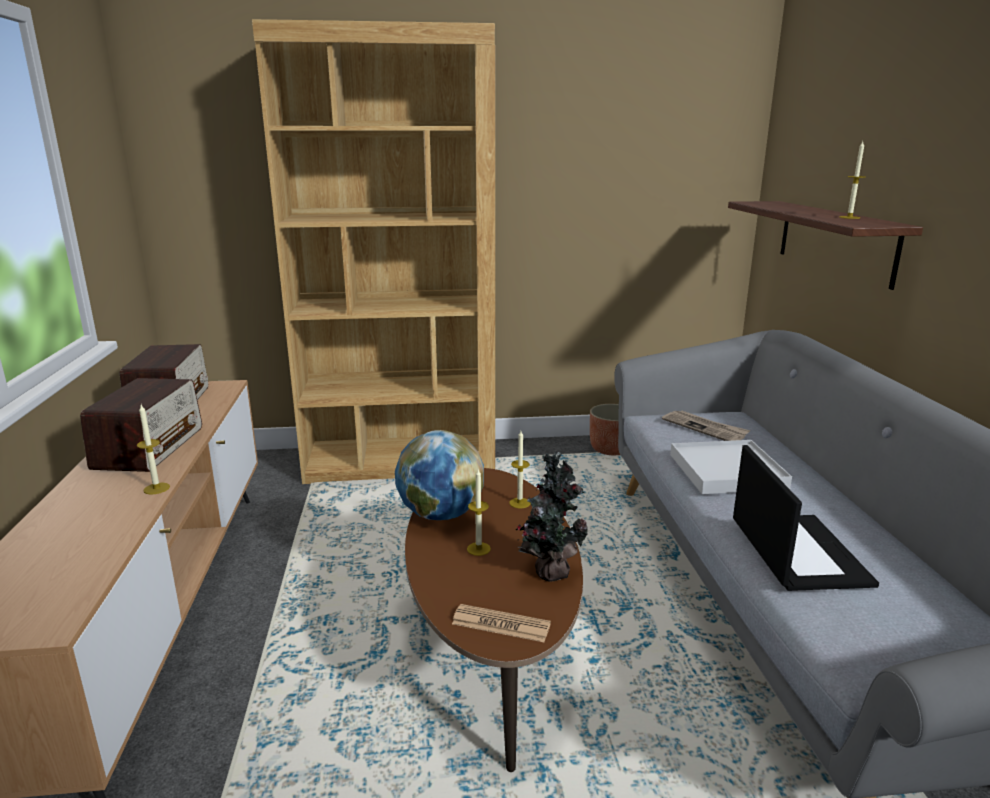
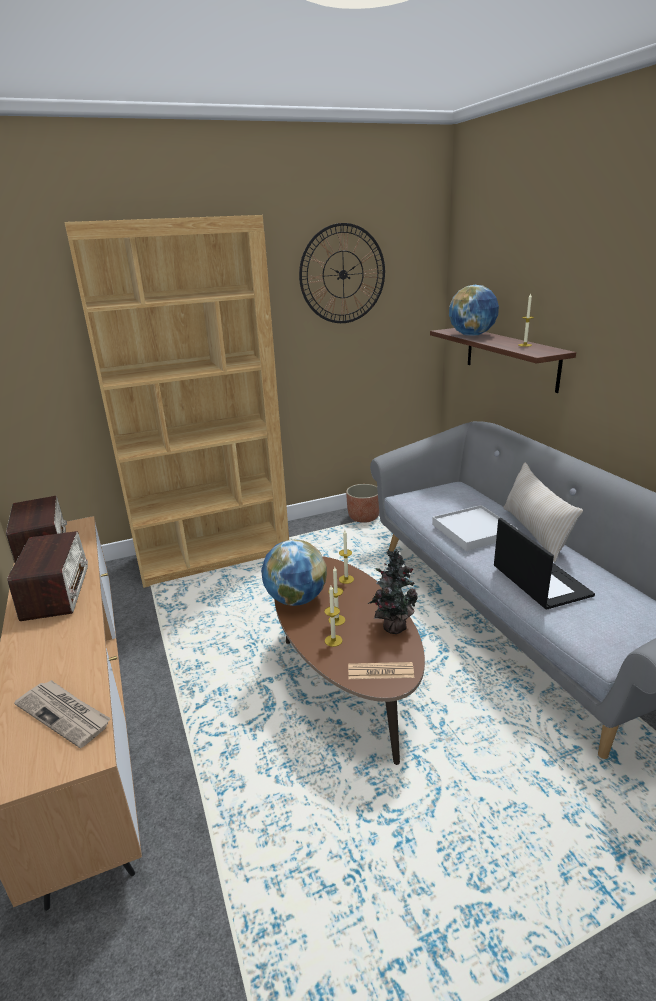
camera: 15 degrees left, 5 degrees up
candle [137,405,170,495] -> candle moved to [324,586,342,647]
newspaper [662,411,751,441] -> newspaper moved to [14,680,111,748]
none -> wall clock [299,223,385,323]
none -> globe [449,285,499,336]
none -> beige pillow [503,463,583,563]

